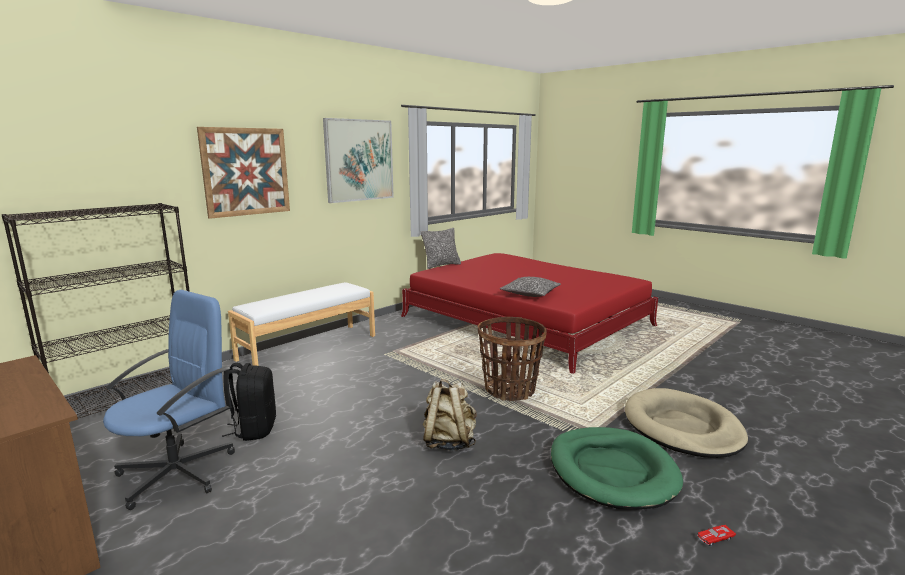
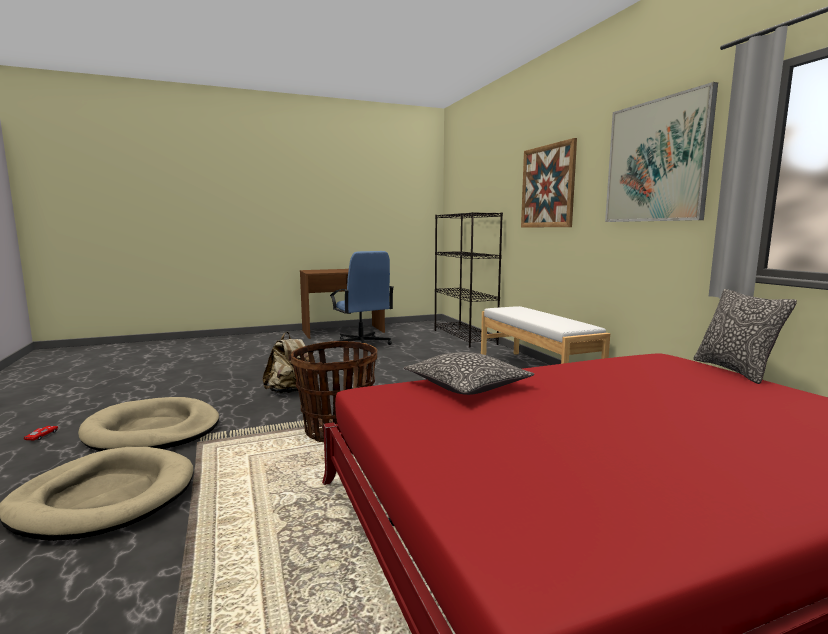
camera: 115 degrees right, 5 degrees down
black backpack [222,363,276,441] -> none
green dog bed [551,427,683,509] -> beige dog bed [78,397,219,451]

